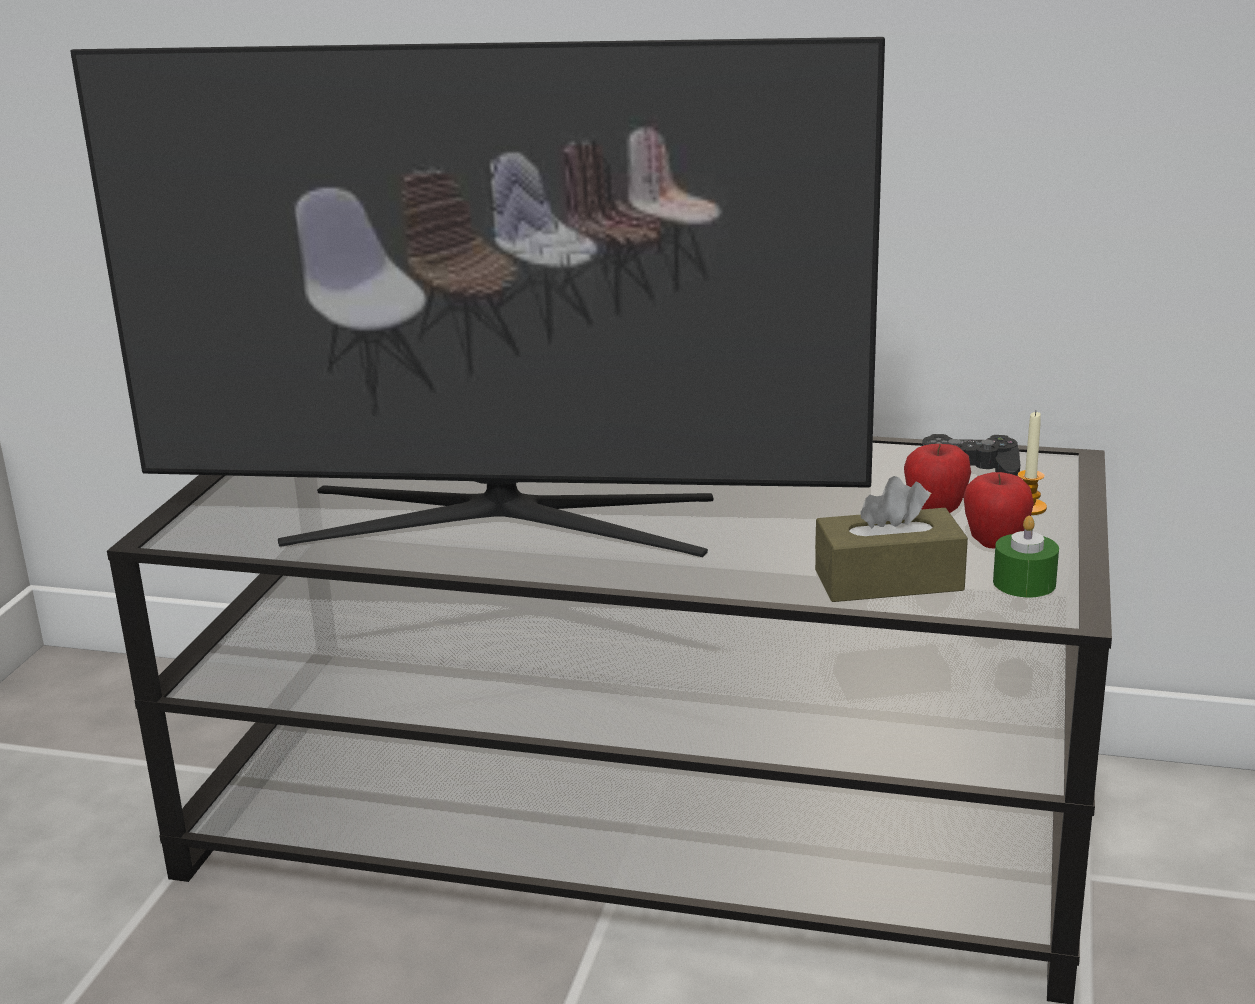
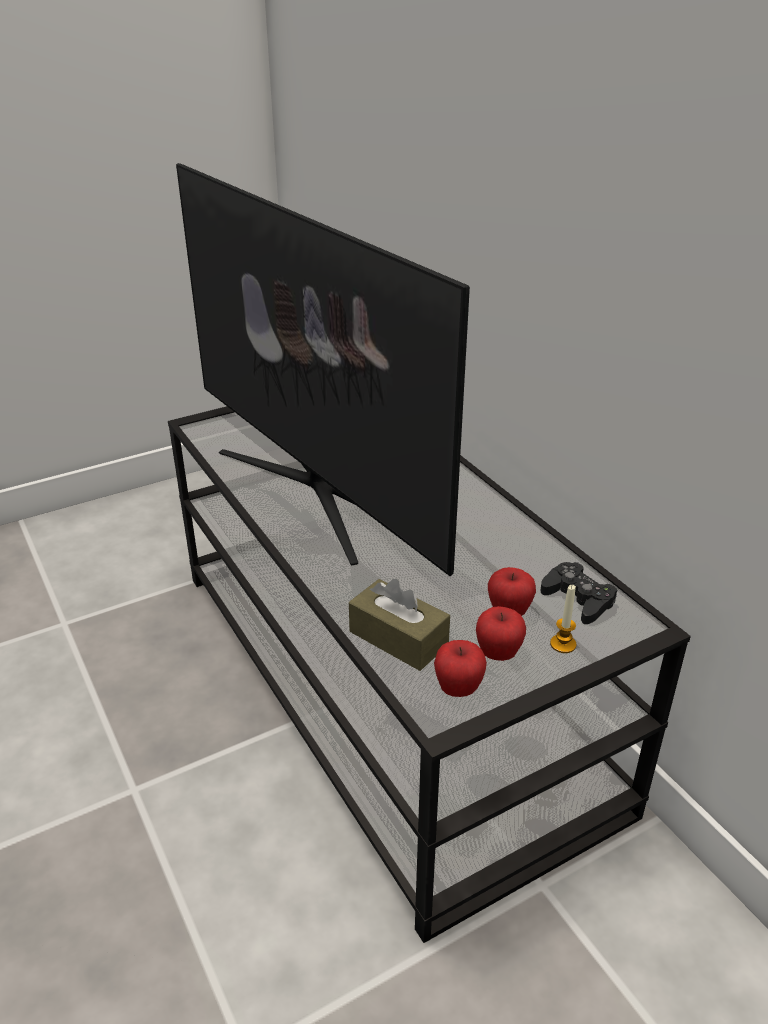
camera: 45 degrees right, 10 degrees up
green candle [993,516,1059,597] -> apple [434,640,487,697]

